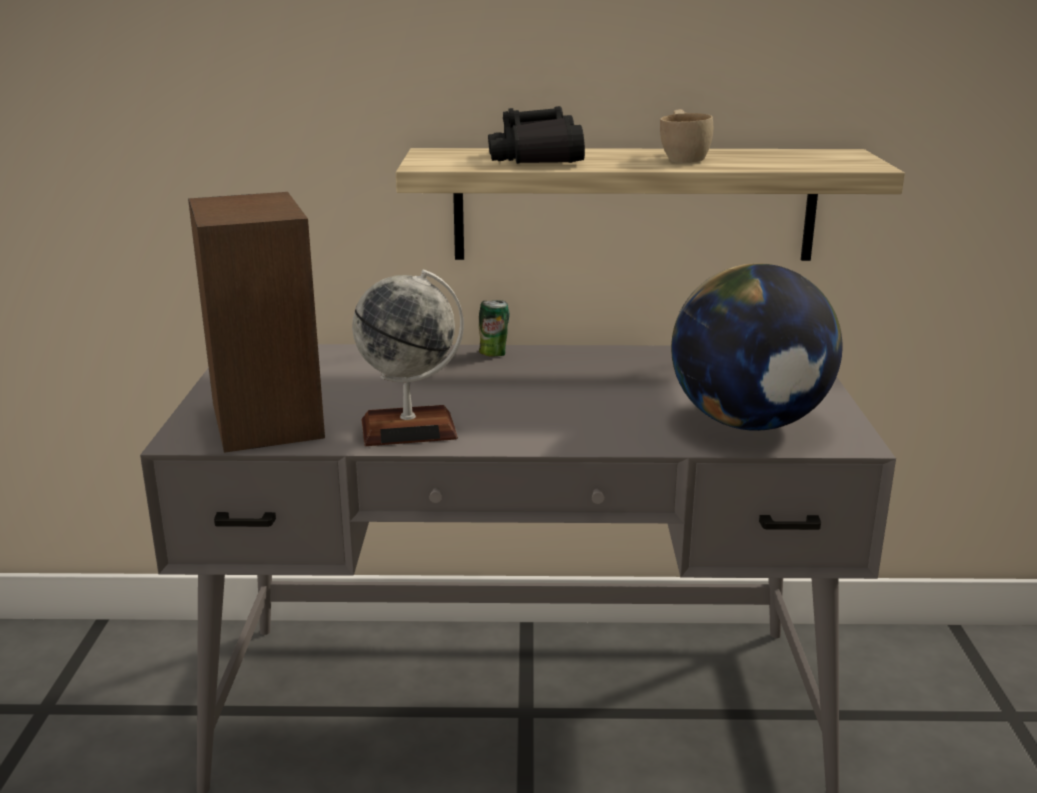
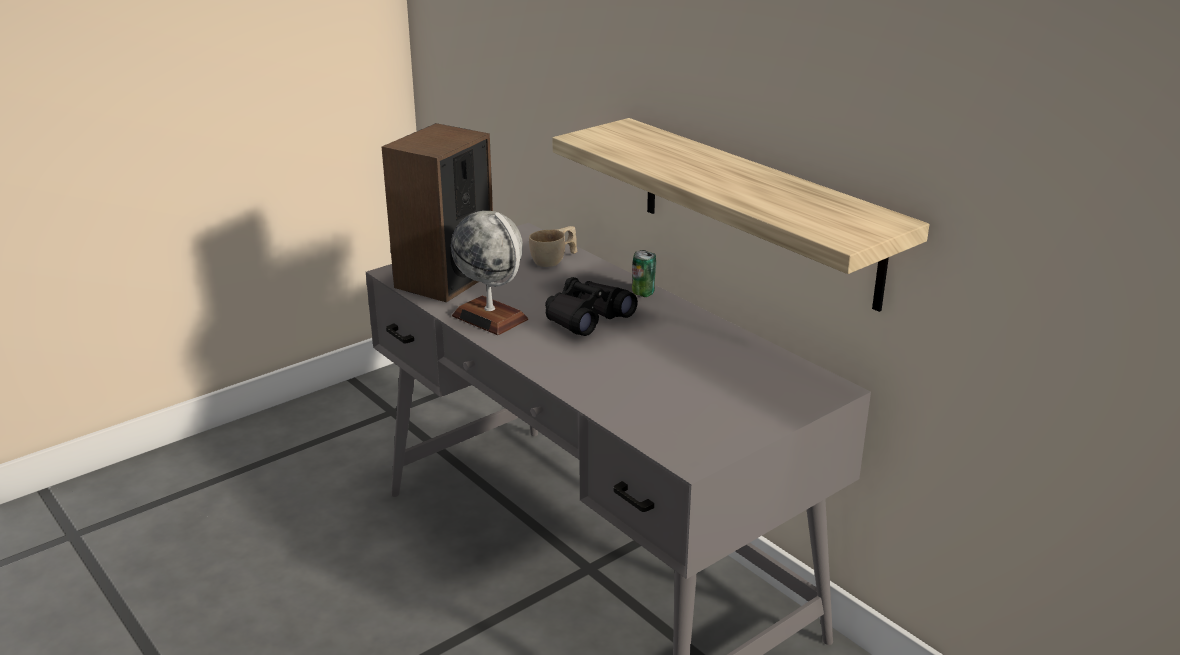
camera: 50 degrees right, 5 degrees up
black binoculars [488,106,585,164] -> black binoculars moved to [545,277,638,336]
beige cup [660,109,713,163] -> beige cup moved to [529,226,577,267]
globe [671,263,843,431] -> none

